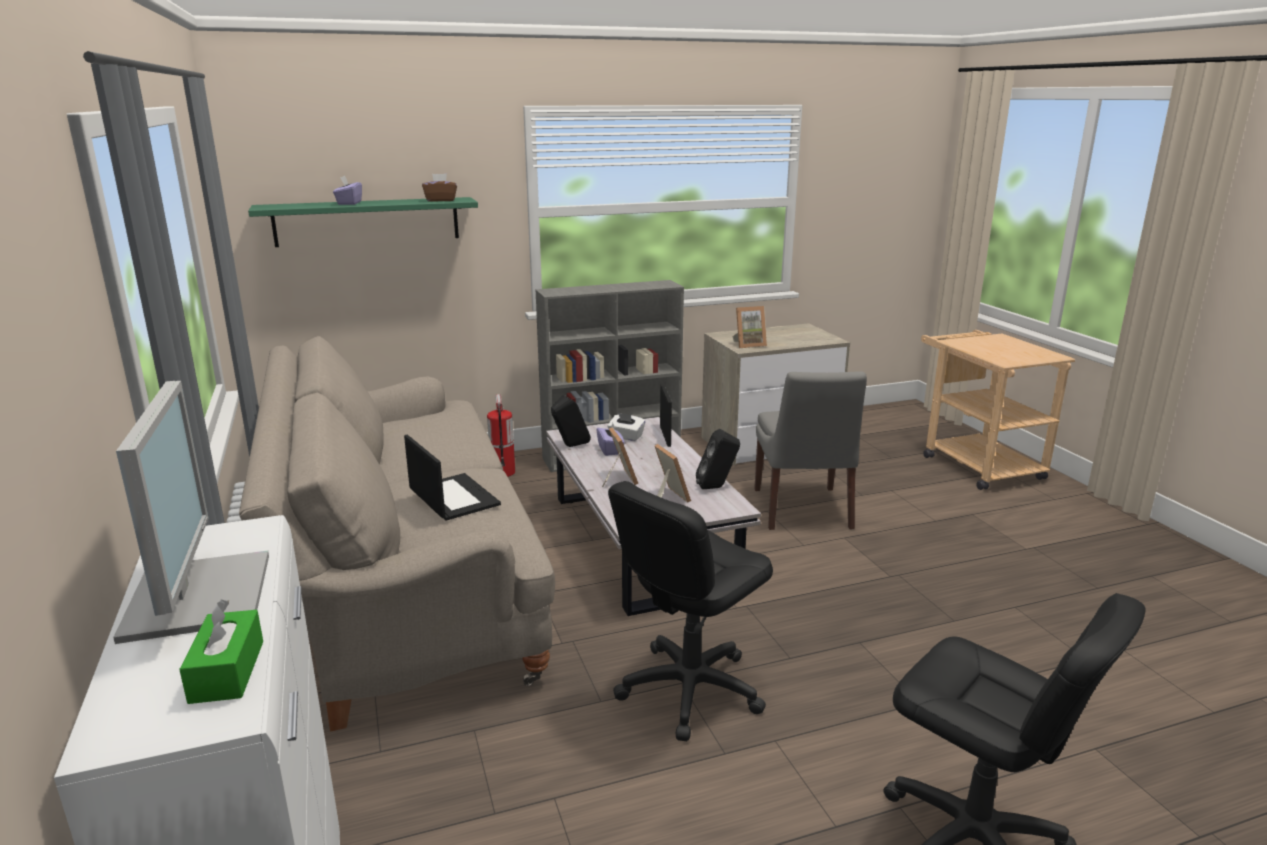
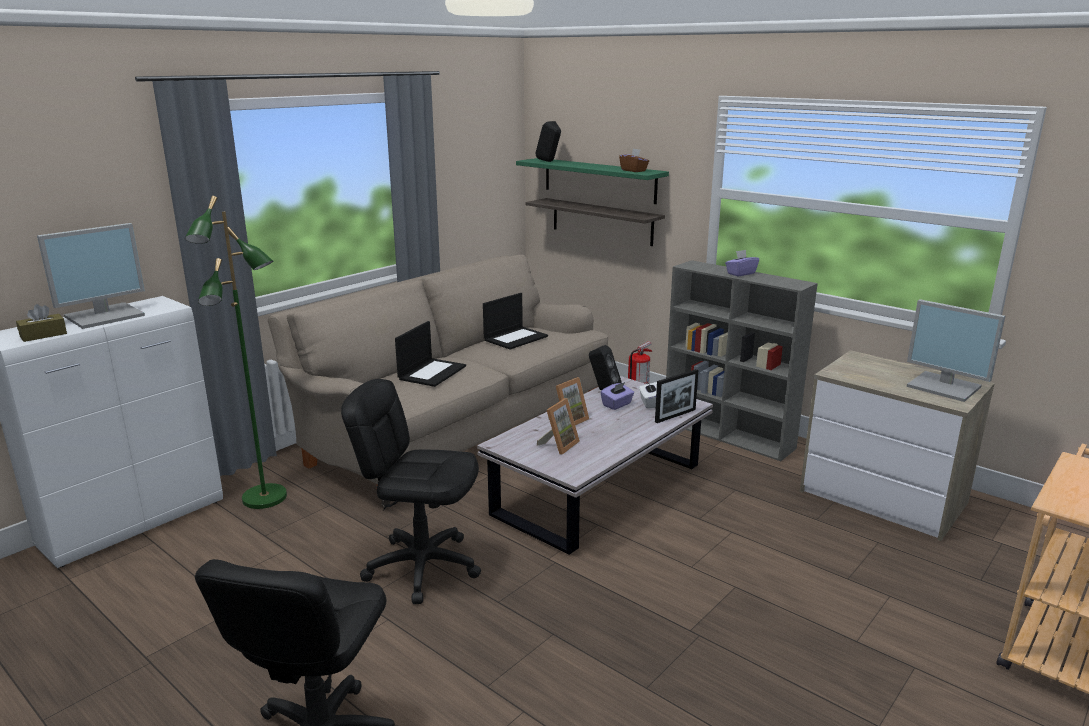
camera: 60 degrees right, 0 degrees up
green tissue box [179,599,263,704] -> brown tissue box [16,304,67,342]
purple tissue box [333,176,362,205] -> purple tissue box moved to [725,250,759,276]
black speaker [696,429,740,489] -> black speaker moved to [536,121,561,162]
picture frame [732,306,767,348] -> none
grey chair [754,371,867,530] -> none
none -> green floor lamp [185,196,287,509]
none -> laptop [483,293,548,350]
none -> shelf [525,198,665,246]
none -> monitor [907,299,1005,402]

